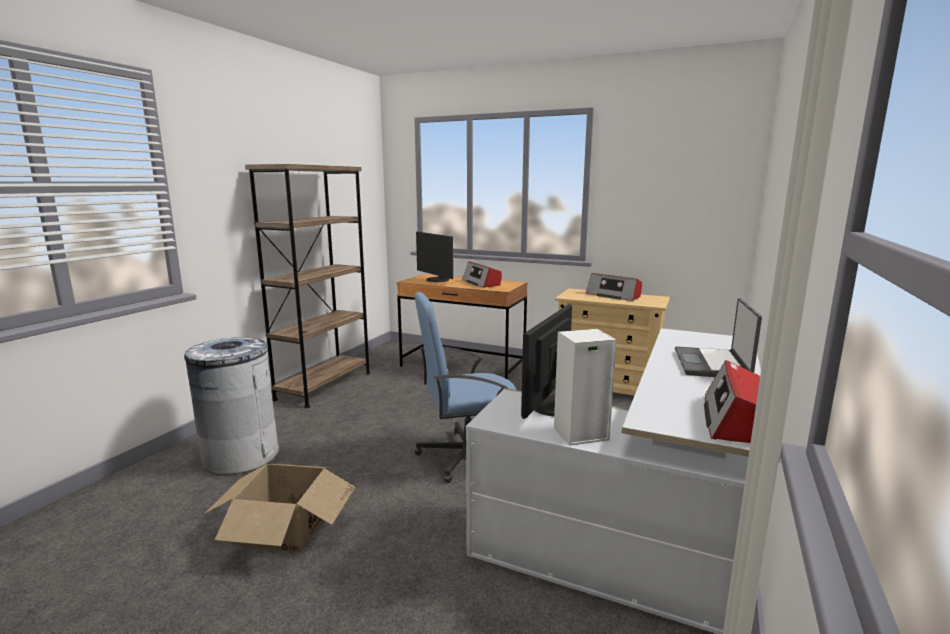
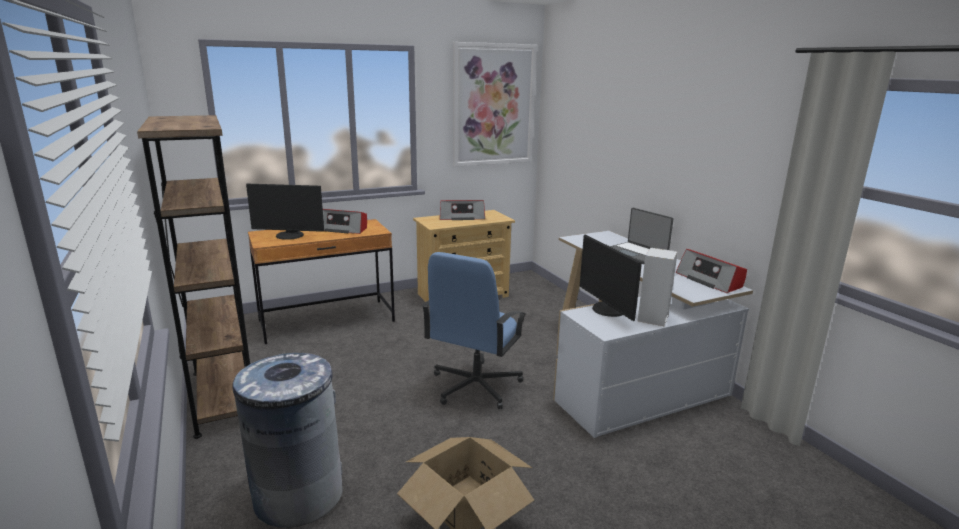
camera: 50 degrees left, 5 degrees up
none -> picture [453,42,537,167]

